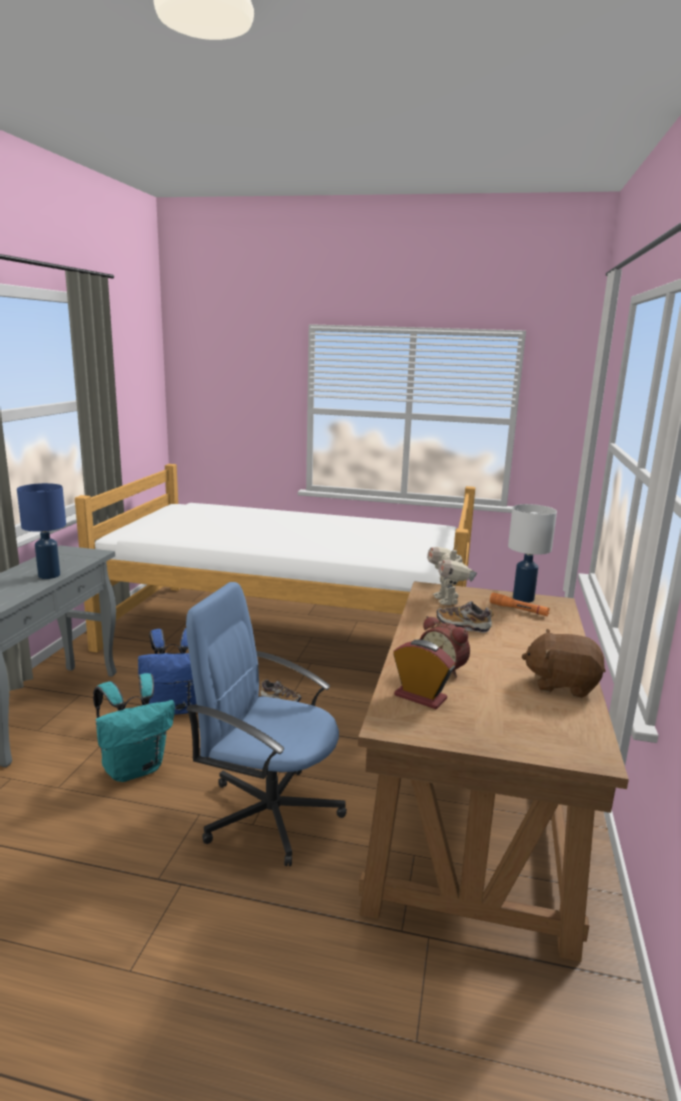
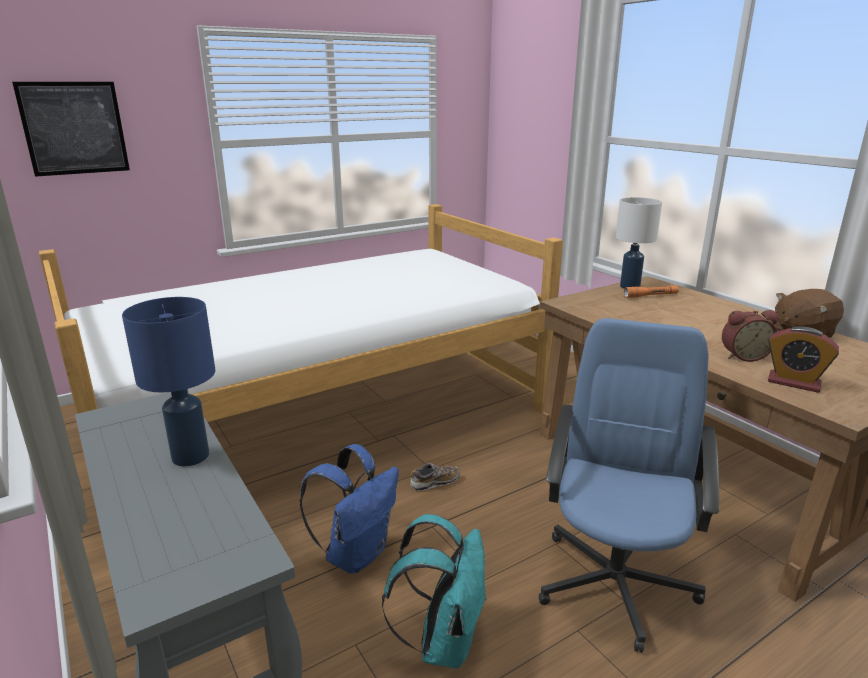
camera: 45 degrees left, 5 degrees up
blue office chair [186,582,347,866] -> blue office chair turned 135 degrees clockwise [539,318,719,653]
alarm clock [393,640,455,709] -> alarm clock turned 135 degrees counterclockwise [768,326,839,393]
toy robot [427,546,477,605] -> none
shoe [437,601,494,633] -> none
none -> picture [12,82,130,177]

